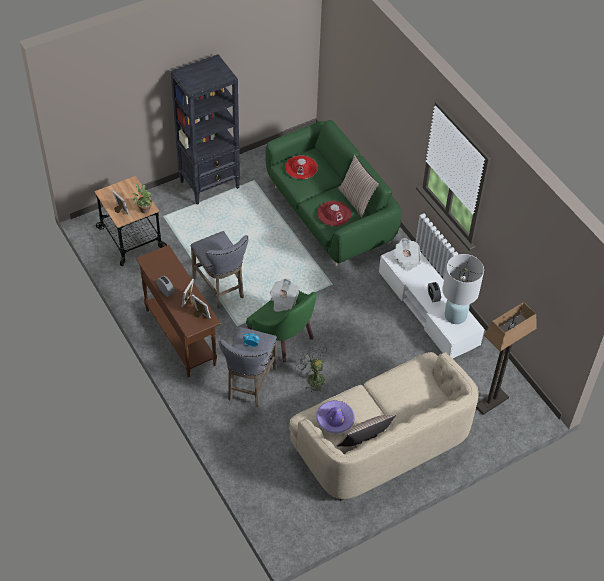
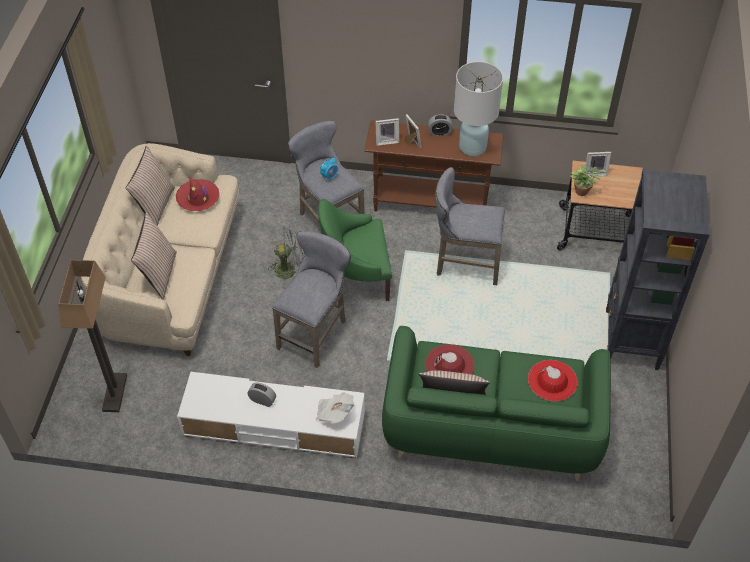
camera: 130 degrees right, 0 degrees up
newspaper [270,278,299,312] -> none
purple hat [316,400,355,433] -> red hat [176,177,220,211]
white table lamp [442,254,484,324] -> white table lamp moved to [454,61,503,156]
none -> pillow [131,212,177,300]
none -> grey stool [272,231,351,368]

